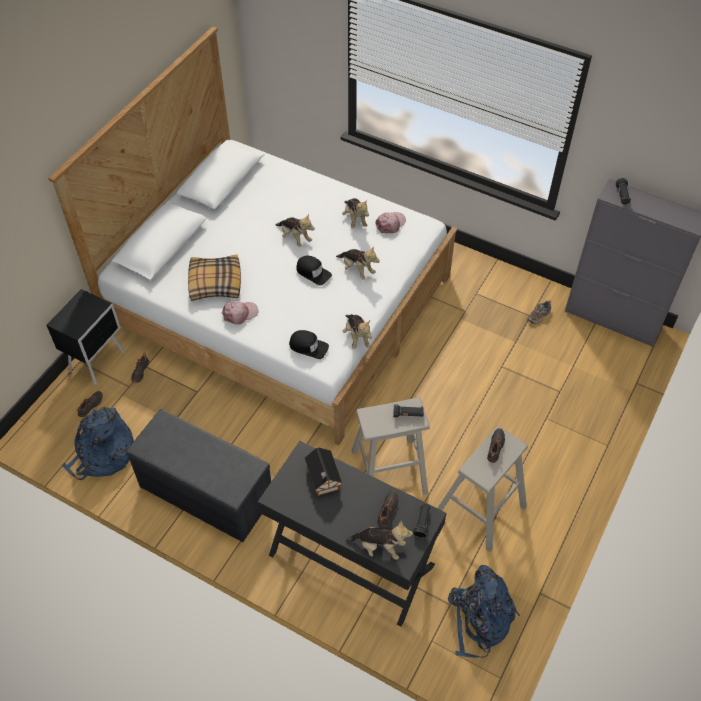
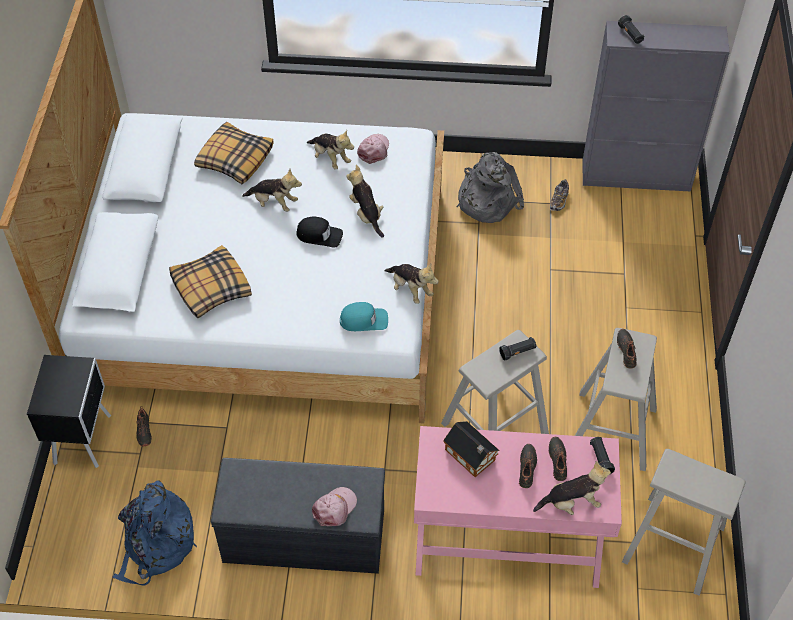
camera: 25 degrees left, 0 degrees up
black shoe [76,391,103,417] -> black shoe moved to [519,444,537,488]
pink cap [222,301,258,325] -> pink cap moved to [312,487,357,526]
black desk [258,441,447,627] -> pink desk [414,426,622,588]
black cap [289,330,329,359] -> turquoise cap [340,302,388,331]
plush toy [336,246,380,280] -> plush toy turned 135 degrees counterclockwise [346,165,384,238]
blue backpack [448,565,520,658] -> beige stool [622,449,746,596]
none -> pillow [194,122,274,184]
none -> grey backpack [456,152,524,223]

